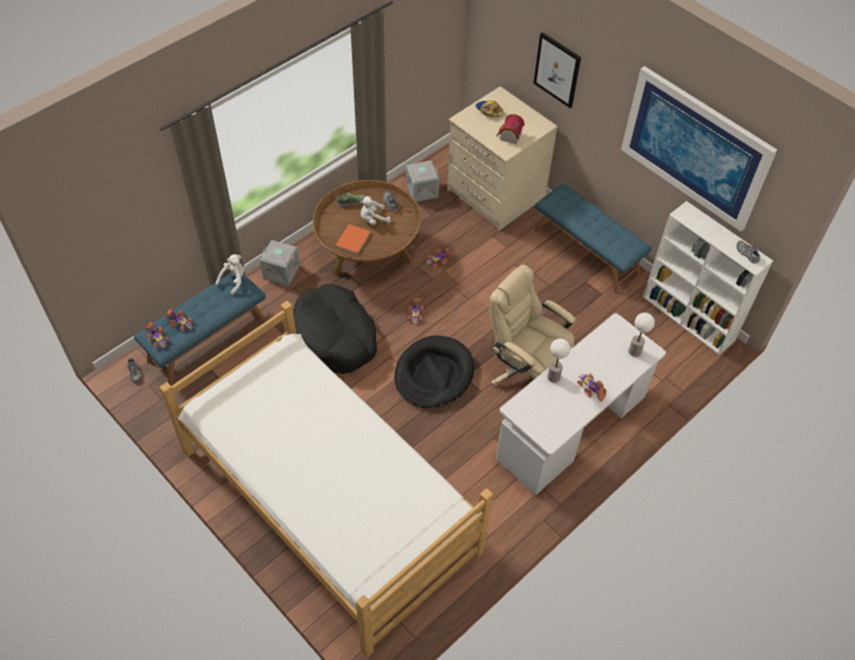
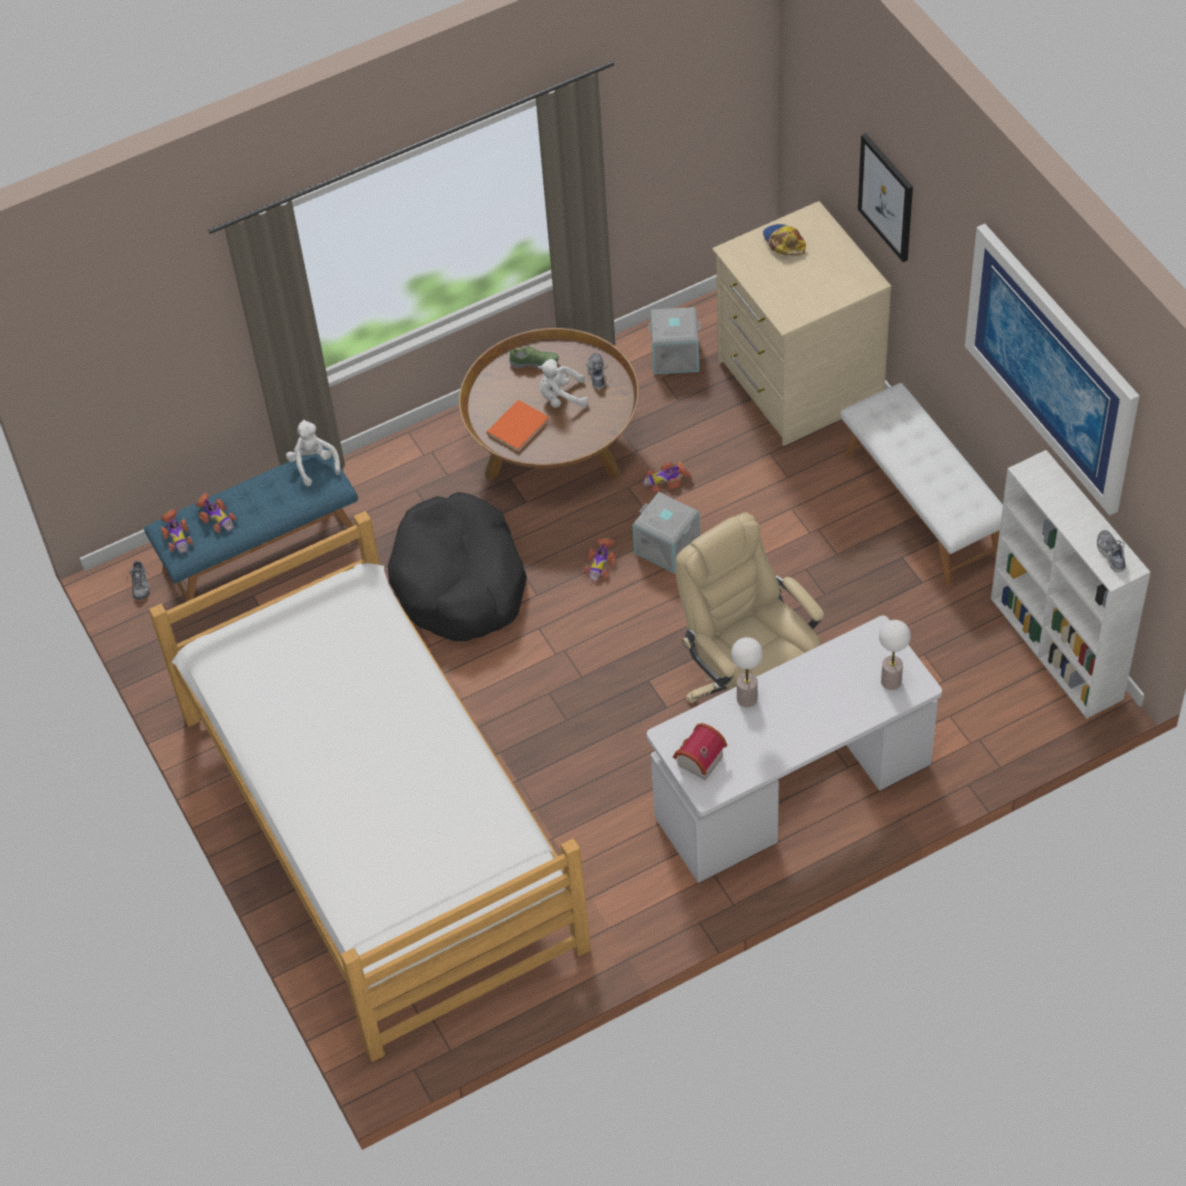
camera: 20 degrees right, 0 degrees up
white plush toy [216,254,244,295] -> white plush toy turned 75 degrees counterclockwise [286,420,340,486]
grey storage box [260,240,300,286] -> grey storage box moved to [633,492,700,574]
black dog bed [394,335,474,408] -> none
toy house [496,114,525,144] -> toy house moved to [673,723,727,780]
blue bench [535,184,651,293] -> white bench [841,383,1003,586]
toy car [577,374,606,402] -> none

